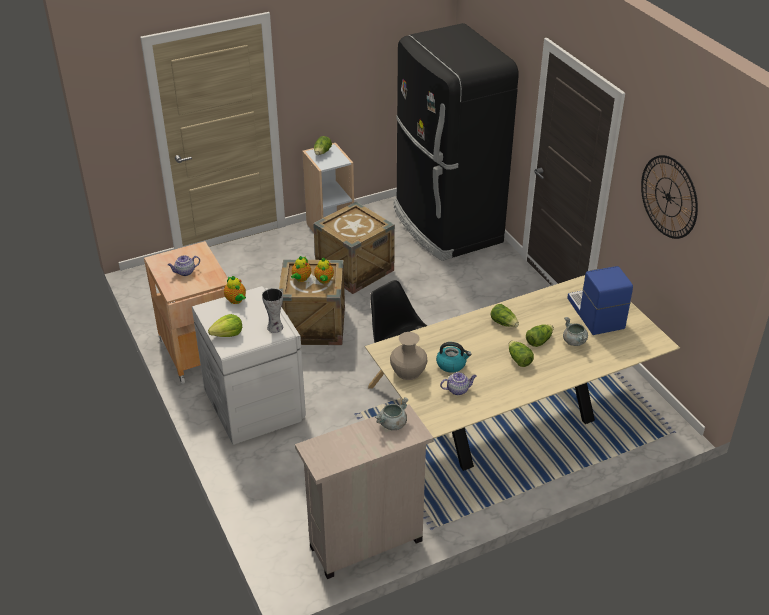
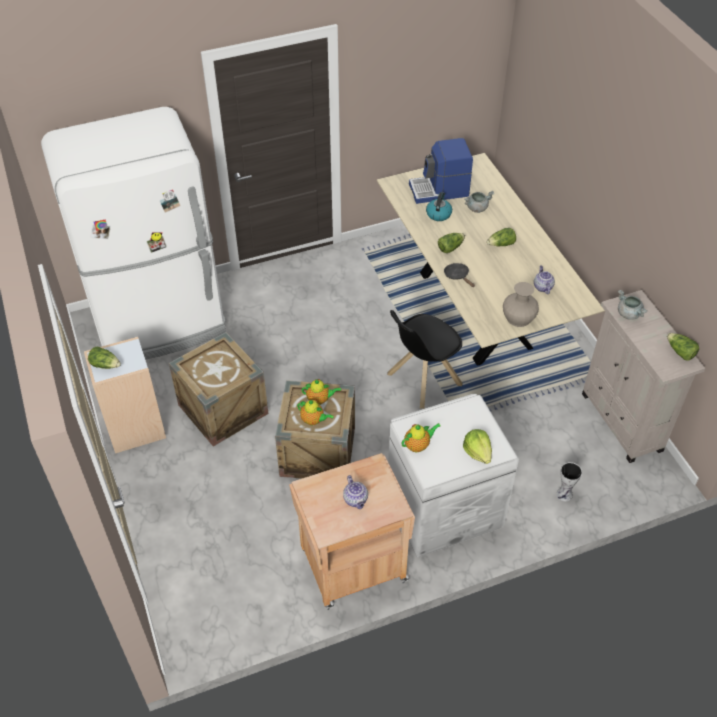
camera: 85 degrees left, 10 degrees up
vase [262,288,283,333] -> vase moved to [556,462,582,501]
black fridge [394,23,519,261] -> white fridge [41,107,226,360]
kettle [436,342,471,373] -> kettle moved to [426,192,452,221]
lettuce [526,325,554,347] -> lettuce moved to [667,333,699,361]
wall clock [641,155,698,239] -> none
none -> black frying pan [444,263,475,287]

